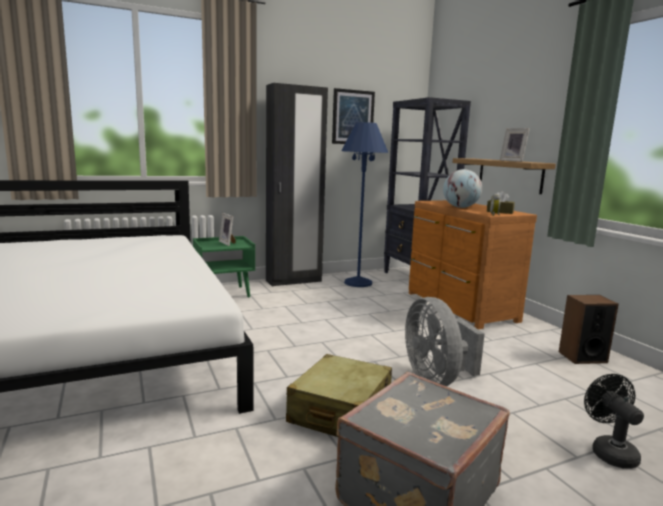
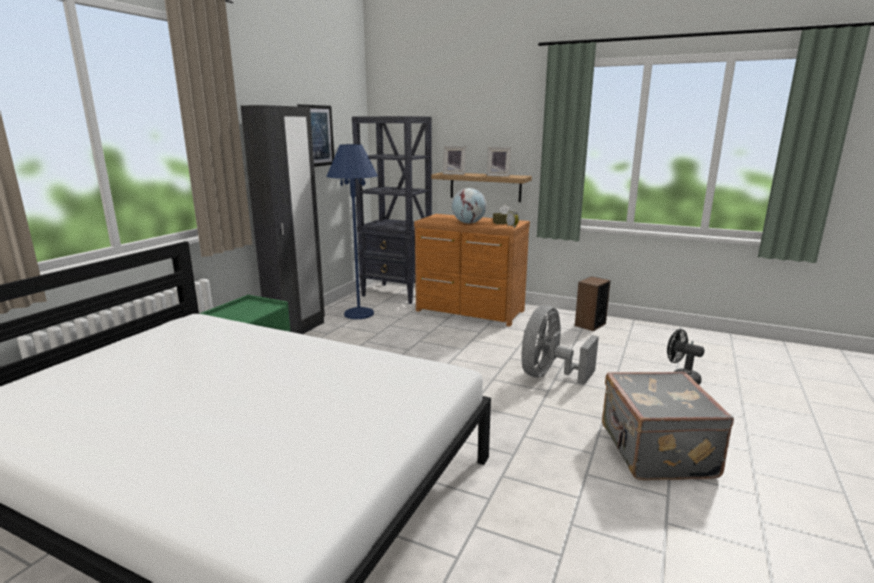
camera: 40 degrees left, 5 degrees up
picture frame [219,213,236,246] -> picture frame moved to [443,146,466,175]
beige suitcase [286,354,392,437] -> none
grey fan [405,297,485,386] -> grey fan turned 90 degrees clockwise [521,305,599,385]

